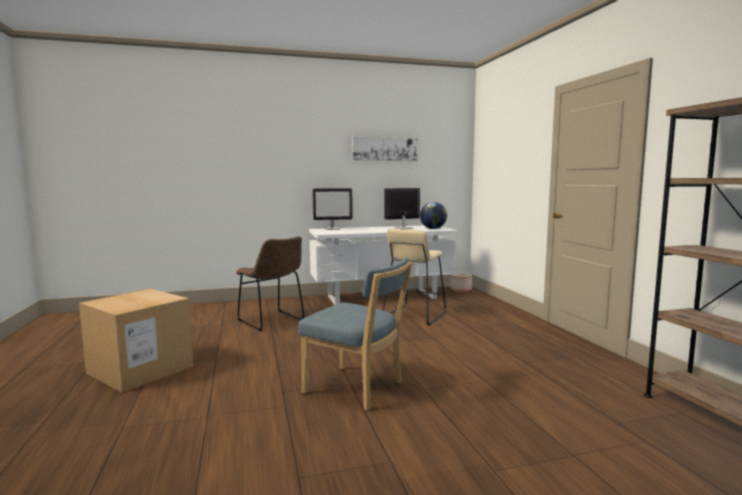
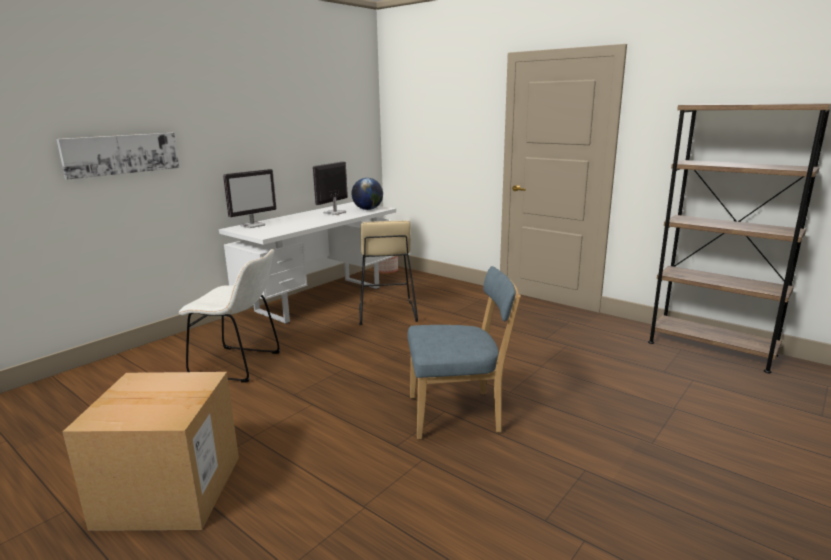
camera: 35 degrees left, 10 degrees up
brown chair [236,236,304,331] -> white chair [179,249,280,382]
picture [352,137,418,161] -> picture moved to [57,133,179,180]

